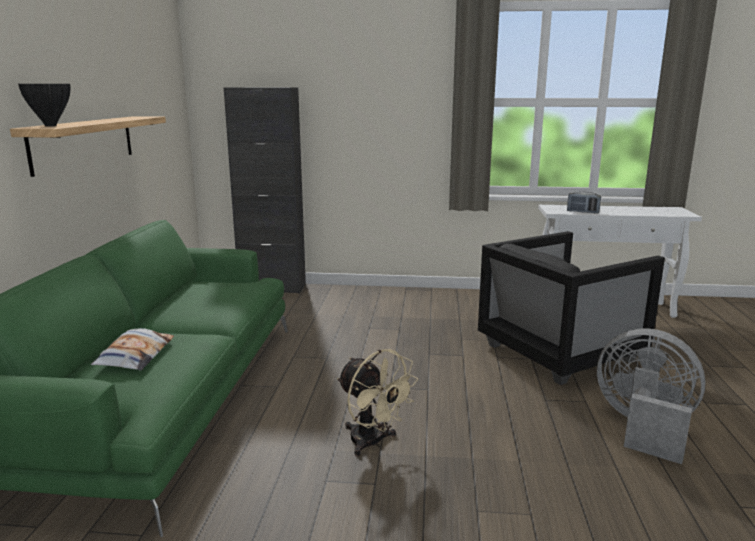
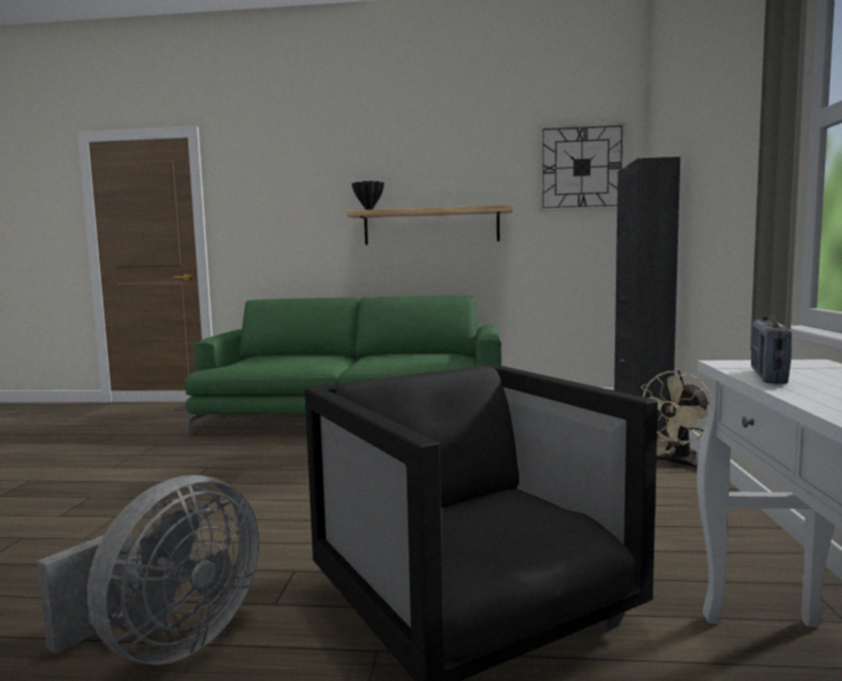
camera: 90 degrees right, 10 degrees down
pillow [91,328,174,370] -> none
beige fan [337,349,418,456] -> beige fan moved to [641,370,711,469]
none -> wall clock [539,122,626,212]

